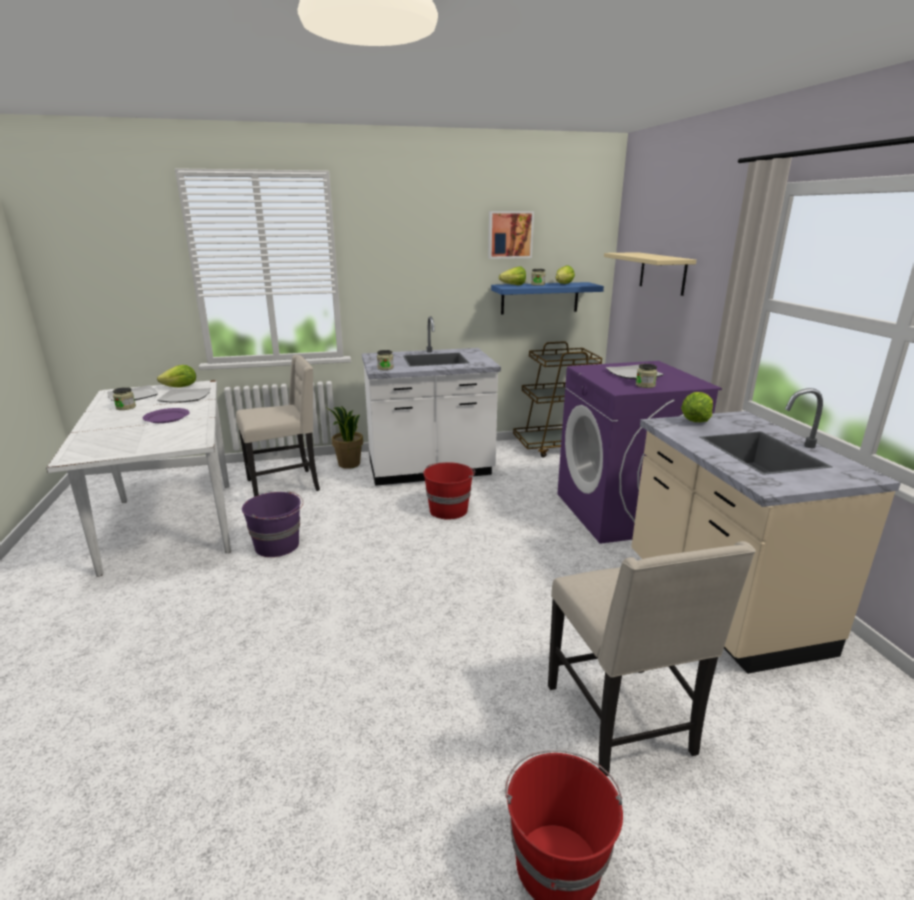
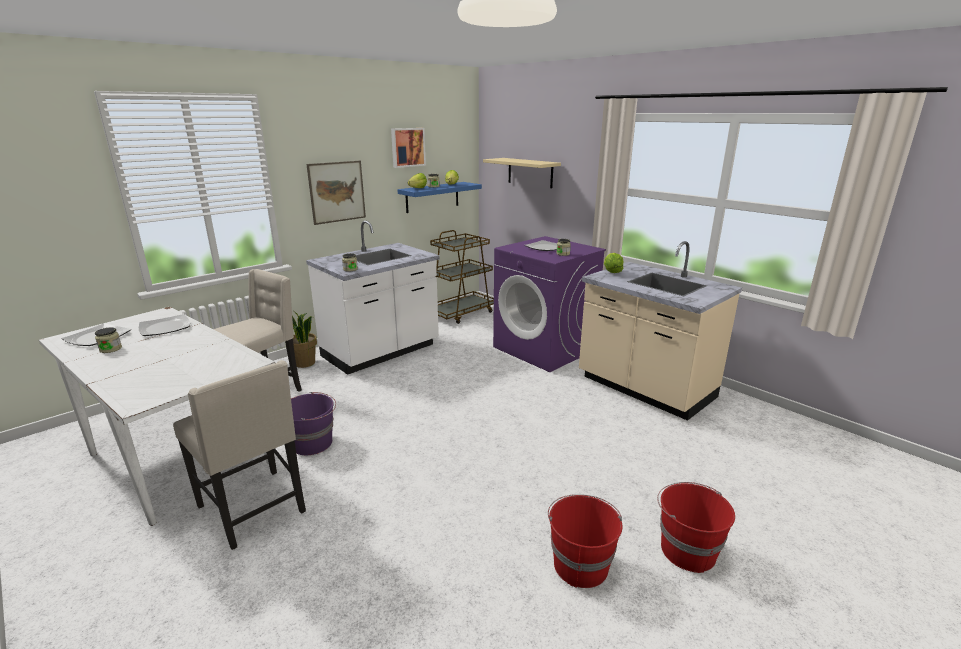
camera: 30 degrees left, 0 degrees up
purple plate [143,408,190,423] -> none
lettuce [157,365,196,387] -> none
red bucket [423,462,475,520] -> red bucket moved to [548,494,622,588]
beige chair [548,541,756,776] -> beige chair moved to [173,360,306,550]
none -> picture [306,161,366,225]

